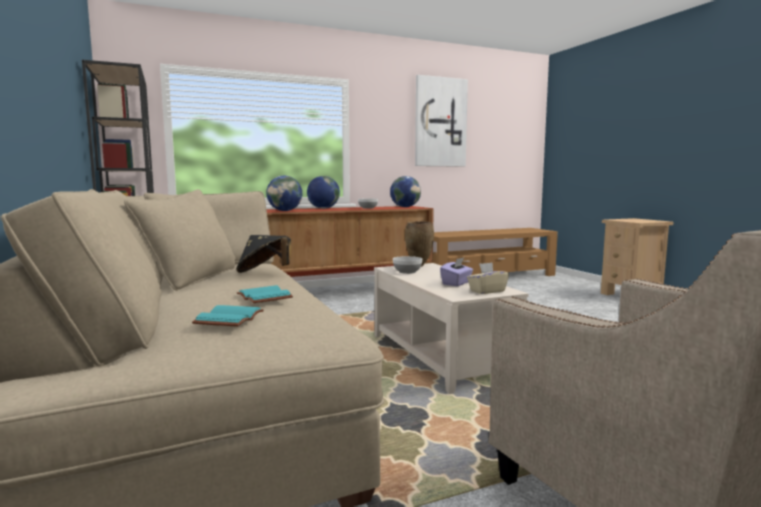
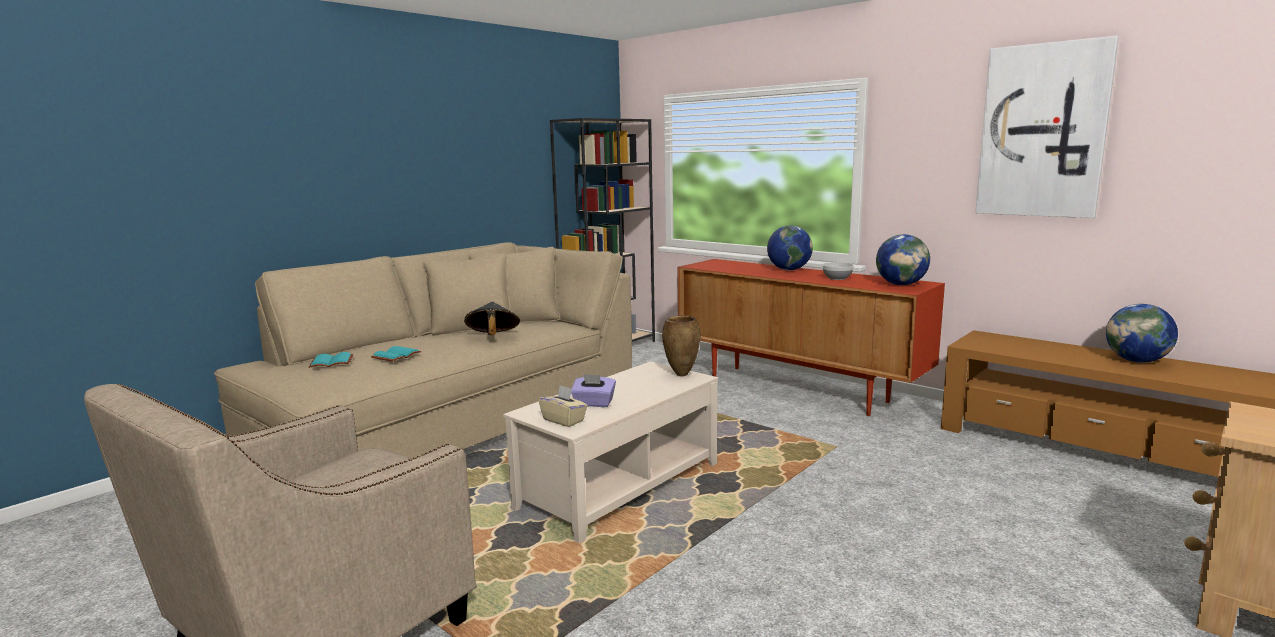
camera: 65 degrees right, 5 degrees up
globe [266,176,302,211] -> globe moved to [1106,304,1178,363]
bowl [393,256,422,274] -> none

